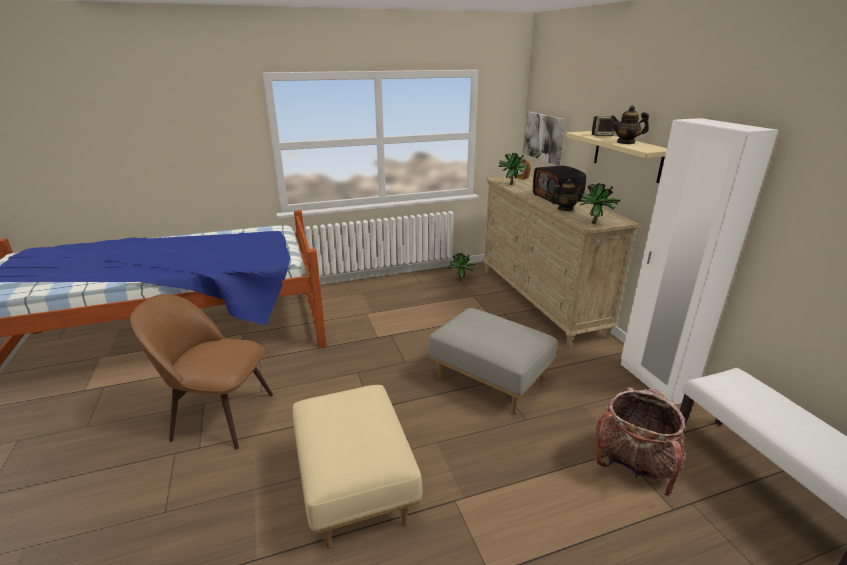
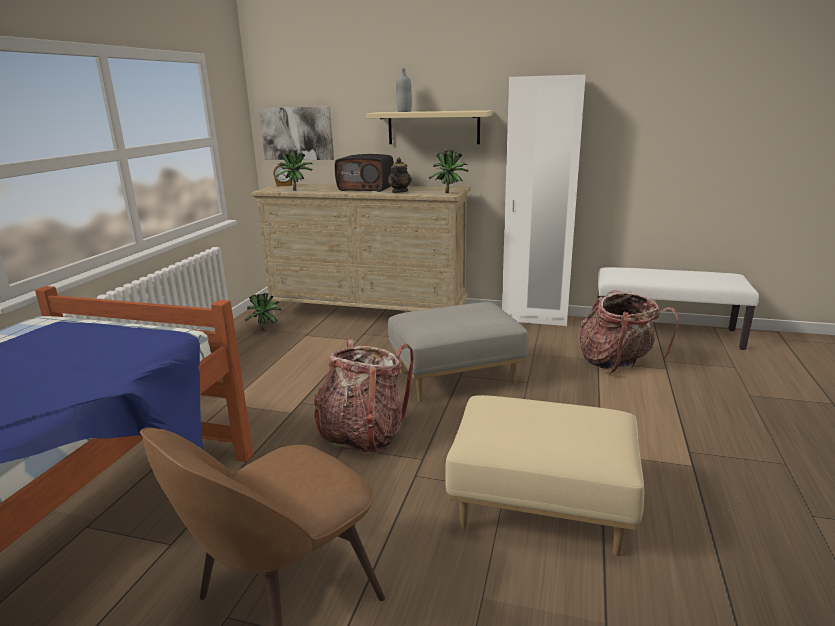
camera: 55 degrees left, 5 degrees down
speaker [592,116,614,136] -> grey bottle [396,68,412,112]
teapot [611,106,649,144] -> none
none -> backpack [314,339,414,454]

